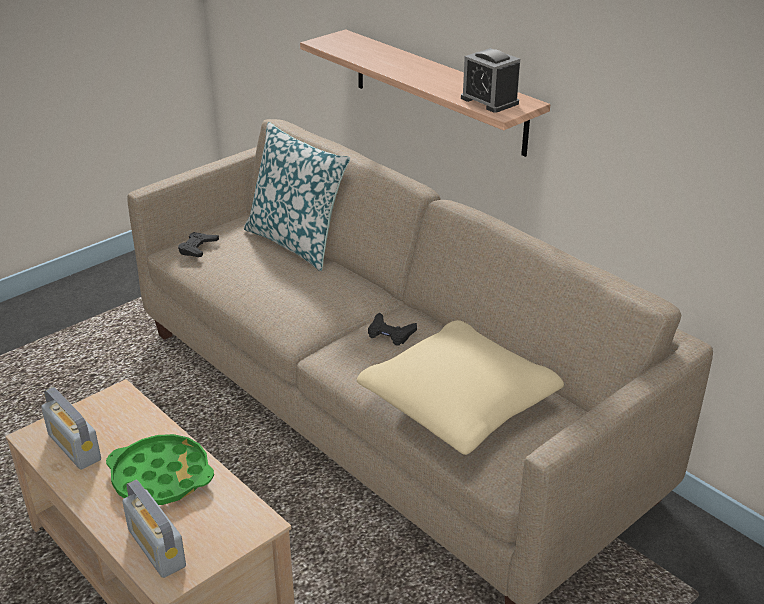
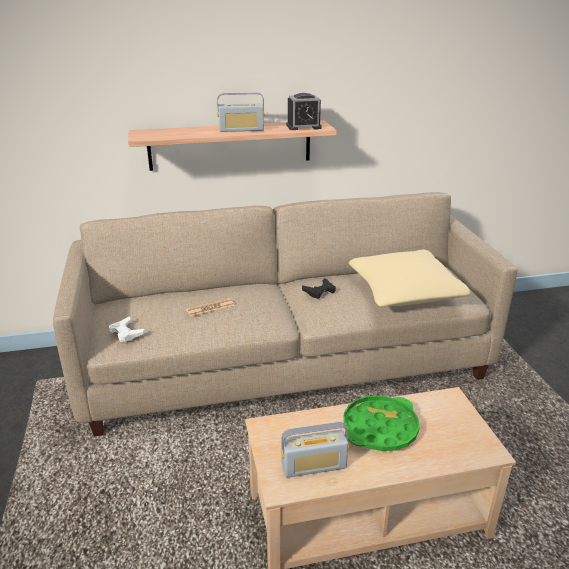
camera: 60 degrees left, 5 degrees down
radio [122,480,186,578] -> radio moved to [217,92,265,132]
black game controller [178,232,219,257] -> white game controller [109,316,145,342]
pillow [244,122,350,271] -> none
none -> newspaper [186,298,234,317]

